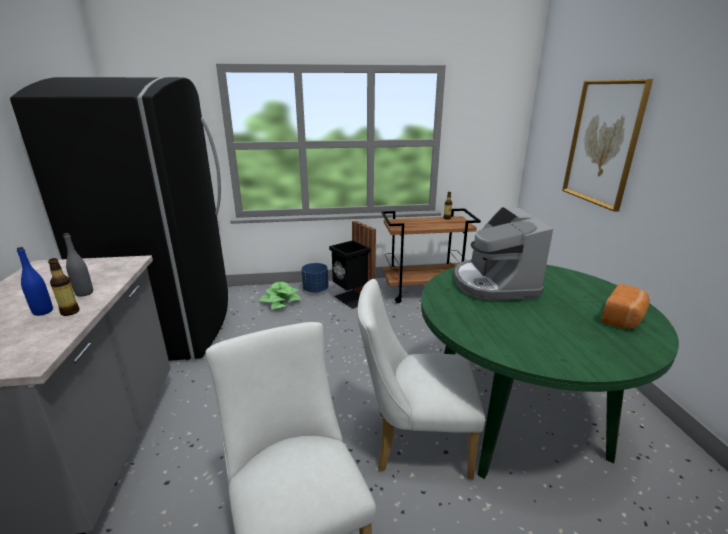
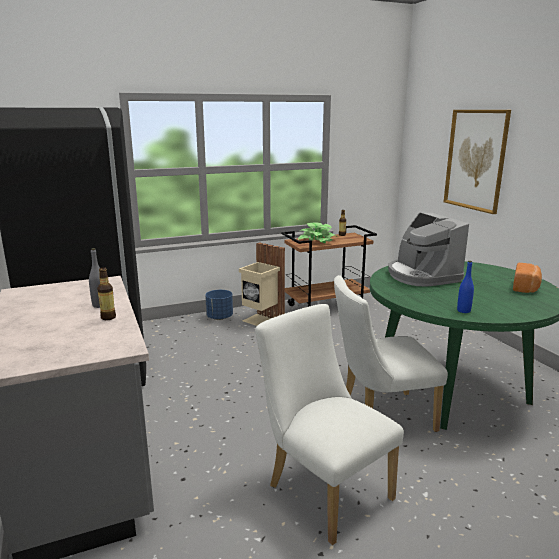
camera: 15 degrees left, 5 degrees down
blue bottle [17,247,53,316] -> blue bottle moved to [457,261,474,313]
potted plant [259,282,302,310] -> potted plant moved to [298,223,336,243]
black trash can [329,221,376,309] -> beige trash can [239,242,285,326]

